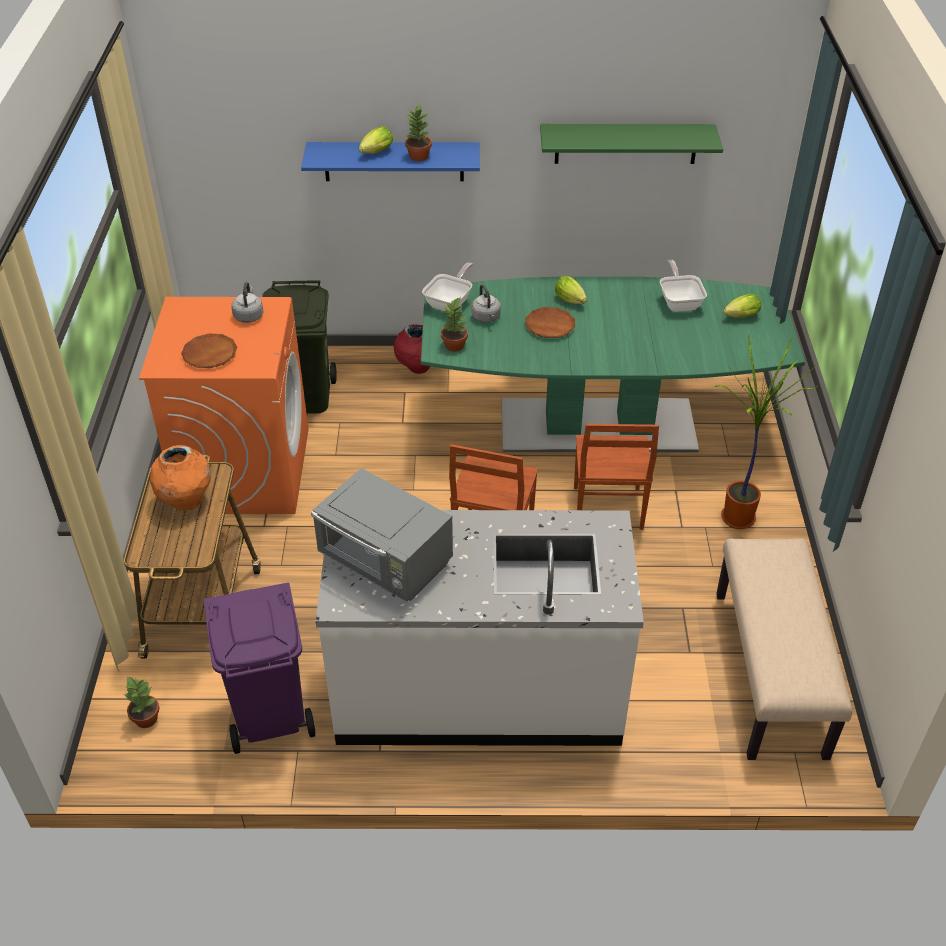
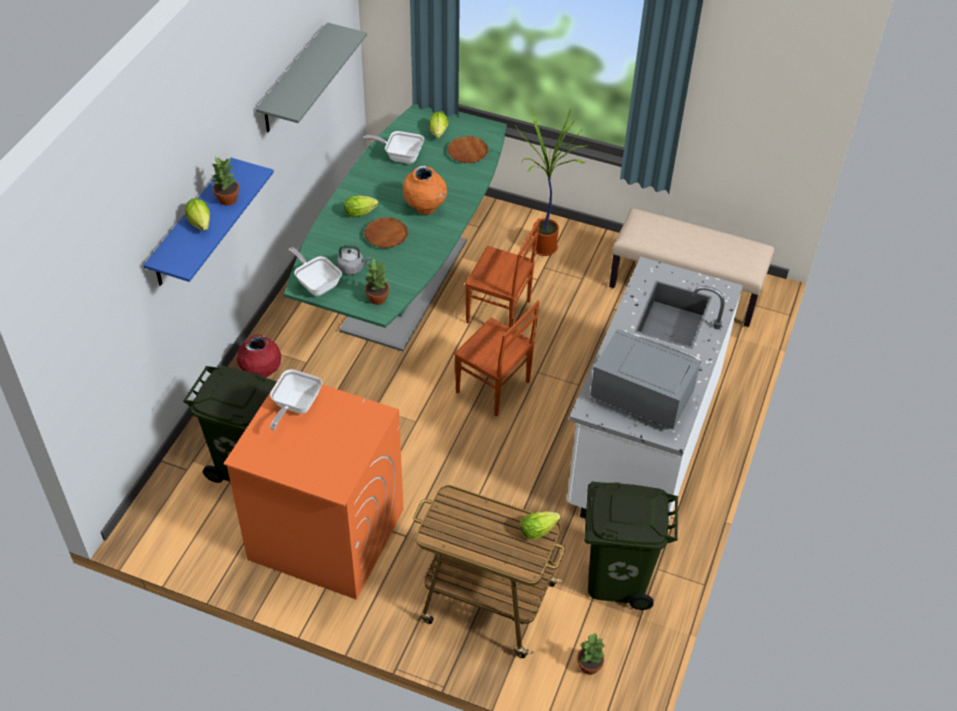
camera: 70 degrees left, 5 degrees up
orange vase [150,445,211,510] -> orange vase moved to [403,166,447,215]
brown plate [181,333,238,368] -> brown plate moved to [448,136,489,163]
purple trash can [203,583,315,754] -> green trash can [584,481,678,610]
grey kettle [231,282,263,323] -> frying pan [270,369,322,430]
grey microwave [311,468,453,602] -> grey microwave turned 120 degrees counterclockwise [590,329,702,429]
green shelf [540,124,723,164] -> grey shelf [256,22,367,132]
none -> lettuce [520,511,561,539]

